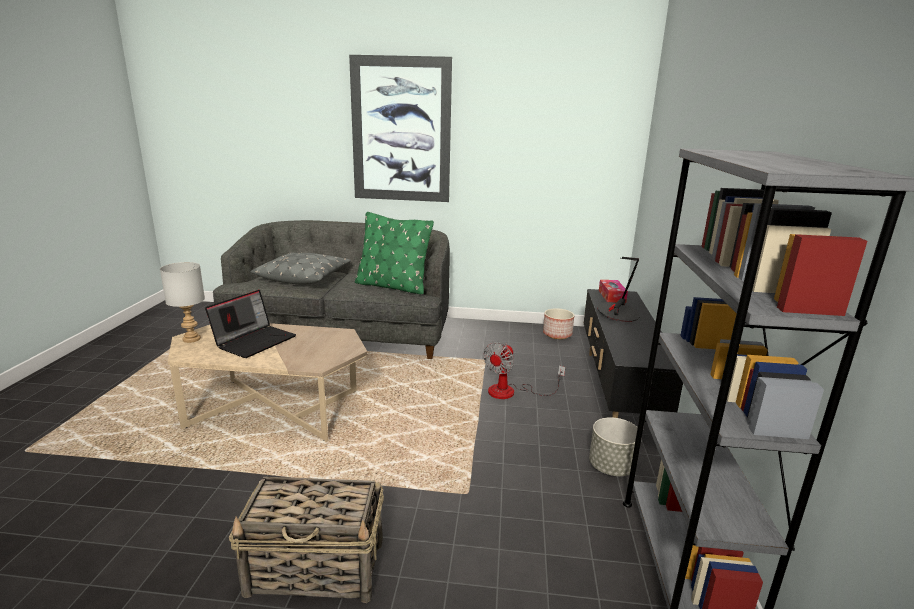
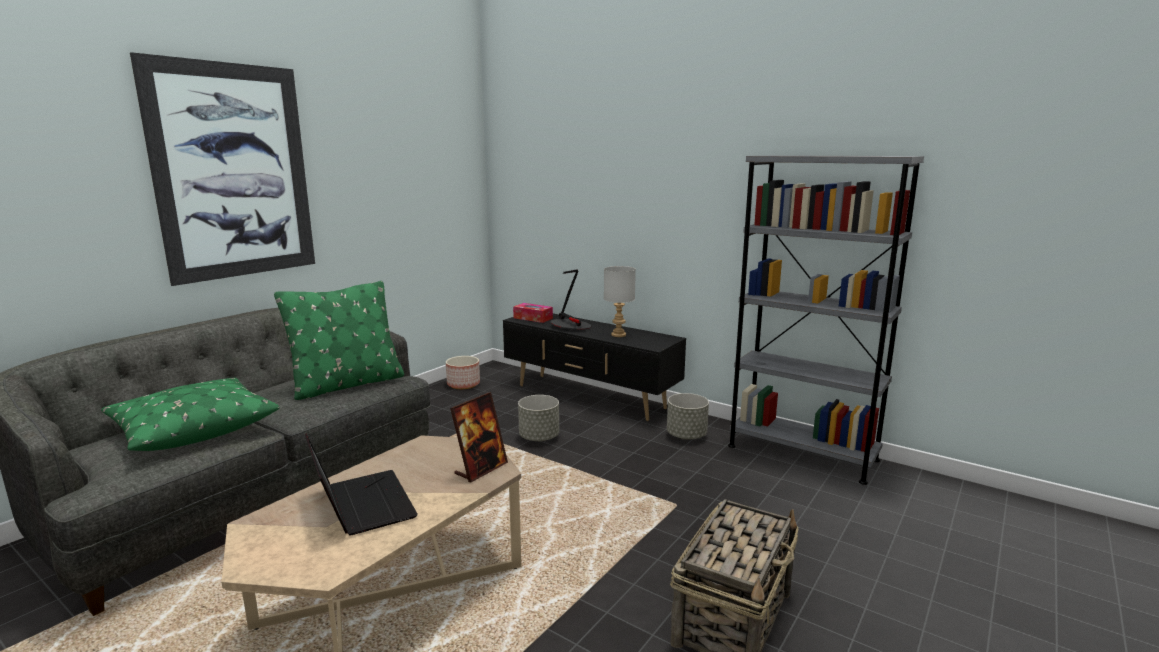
camera: 60 degrees left, 5 degrees down
grey table lamp [160,262,205,343] -> grey table lamp moved to [604,266,636,337]
grey pillow [251,253,351,284] -> green pillow [101,378,280,451]
fan [483,342,565,399] -> grey planter [518,395,559,442]
none -> picture frame [450,392,508,482]

